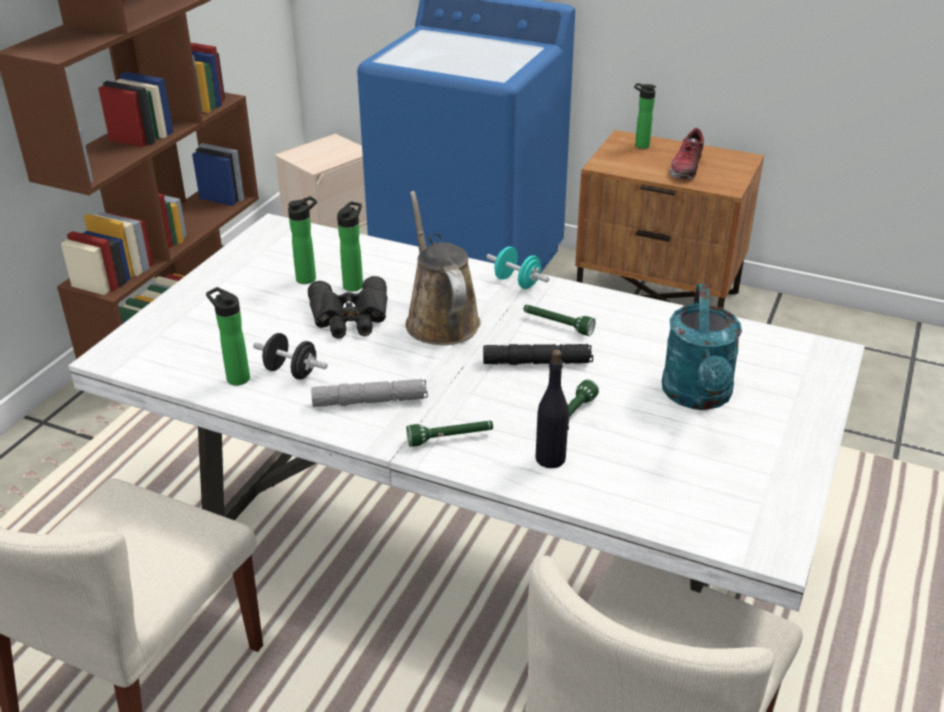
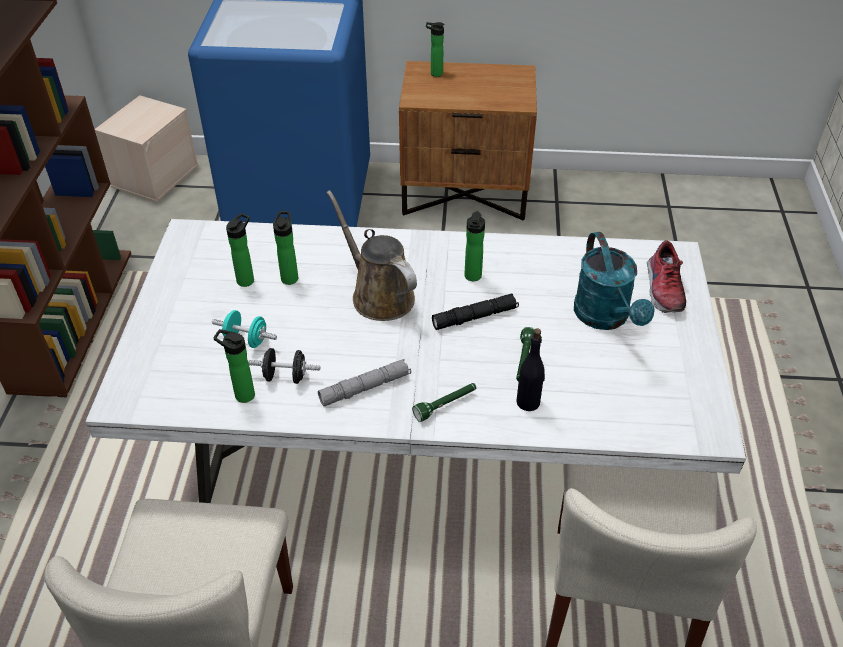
camera: 20 degrees left, 10 degrees up
black binoculars [308,276,387,339] -> none
turquoise dumbbell [486,246,549,289] -> turquoise dumbbell moved to [212,310,277,348]
green flashlight [523,305,596,336] -> bottle [464,211,485,281]
shoe [669,128,704,180] -> shoe moved to [647,240,686,313]

